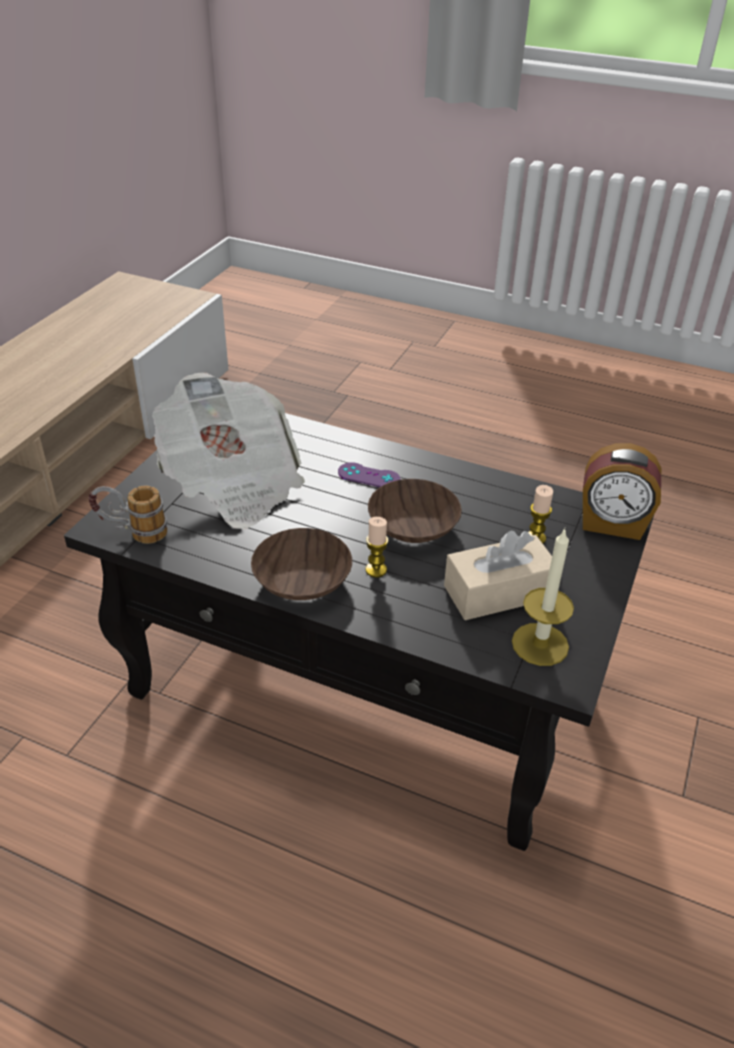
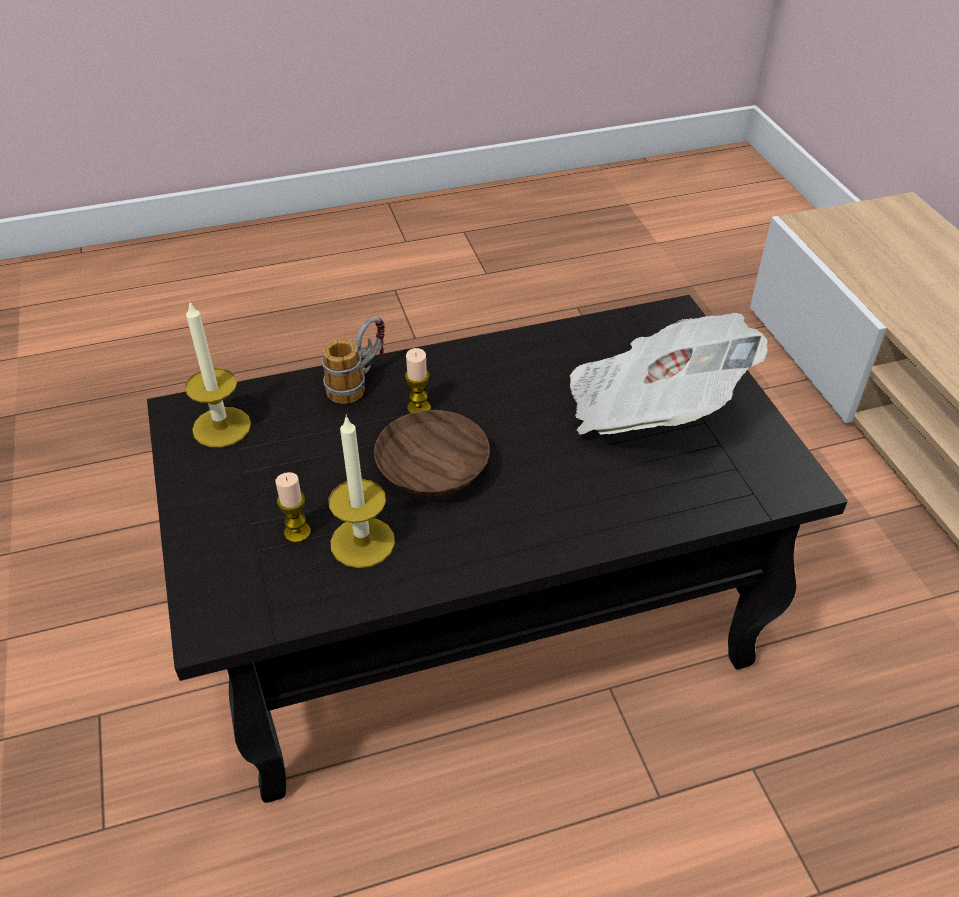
camera: 140 degrees right, 5 degrees up
mug [88,485,167,544] -> mug moved to [322,317,385,404]
brown bowl [251,528,352,600] -> none
purple game controller [338,462,400,487] -> none
beige tissue box [444,530,552,620] -> none
alarm clock [583,443,661,540] -> none
none -> candle [329,415,395,568]

